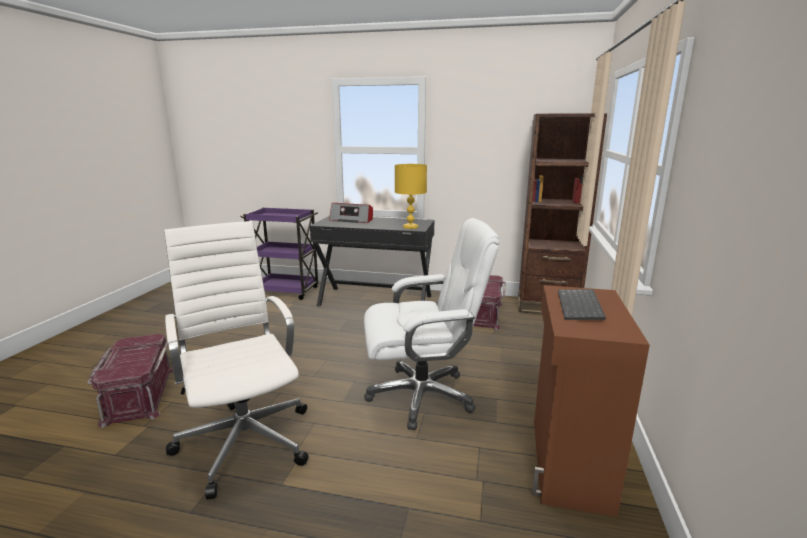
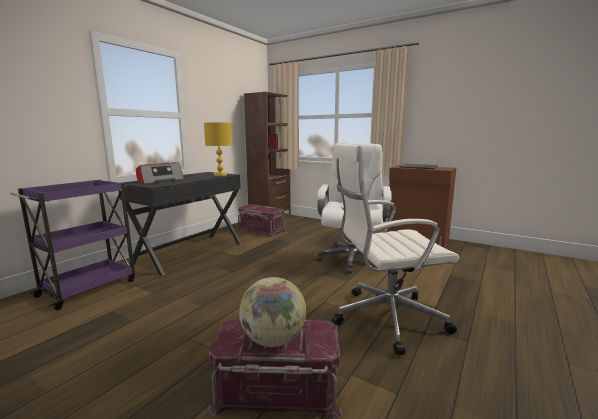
camera: 70 degrees left, 5 degrees down
none -> globe [239,277,306,347]

